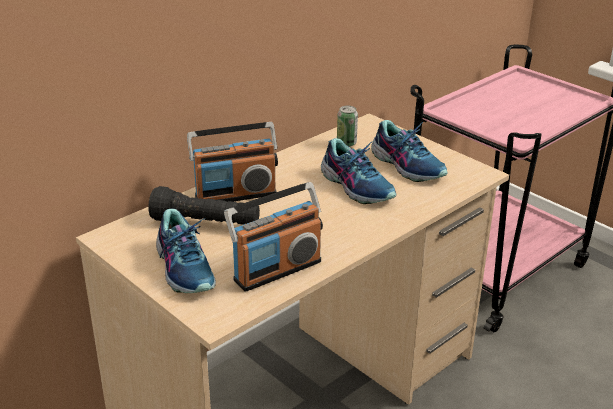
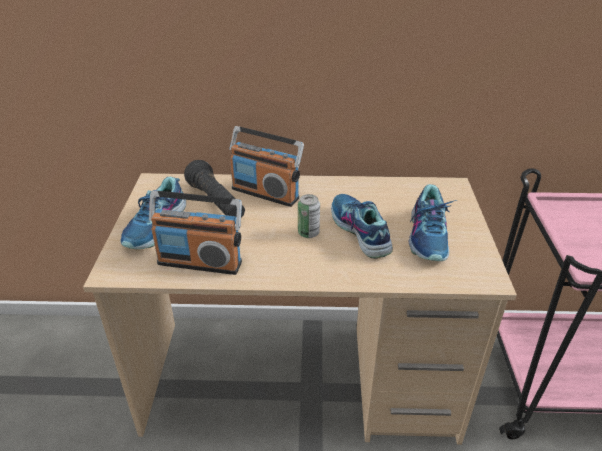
camera: 45 degrees right, 5 degrees up
shoe [321,138,396,204] -> shoe turned 150 degrees clockwise [331,194,393,259]
can [337,106,358,147] -> can moved to [298,194,320,238]

